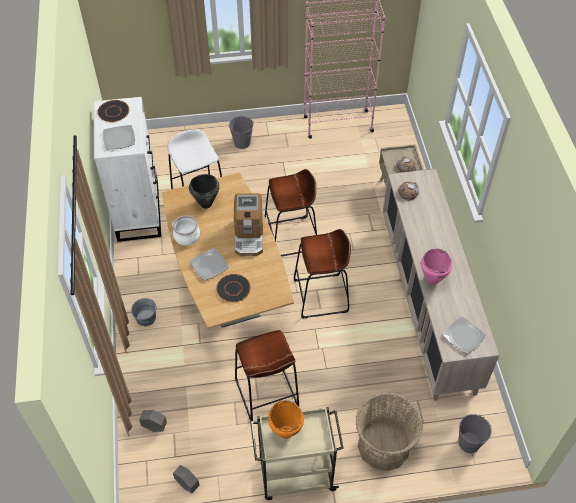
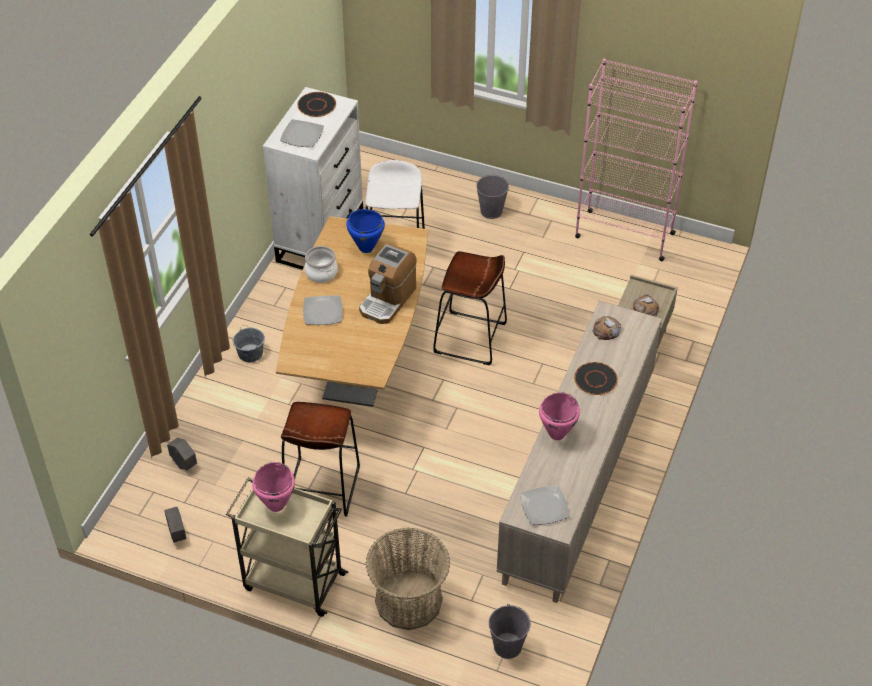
camera: 30 degrees right, 5 degrees down
black cooking pot [189,174,219,208] -> blue cooking pot [346,209,385,253]
black plate [216,274,251,302] -> black plate moved to [574,362,618,395]
orange cooking pot [268,400,304,439] -> pink cooking pot [252,462,295,512]
brown stool [294,229,351,319] -> none

